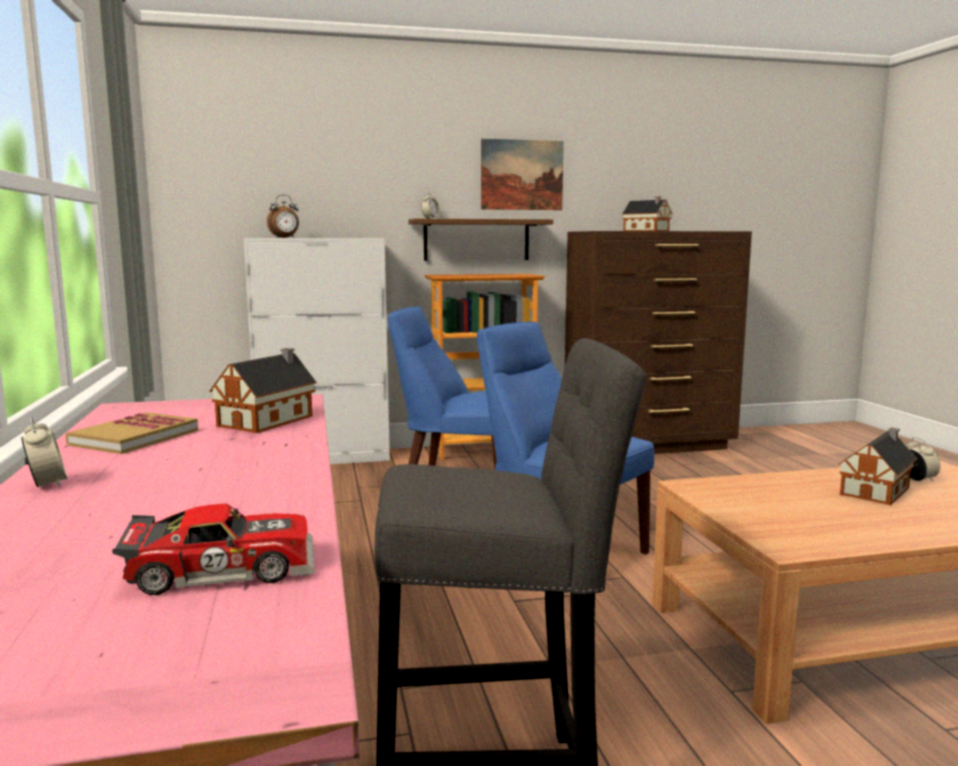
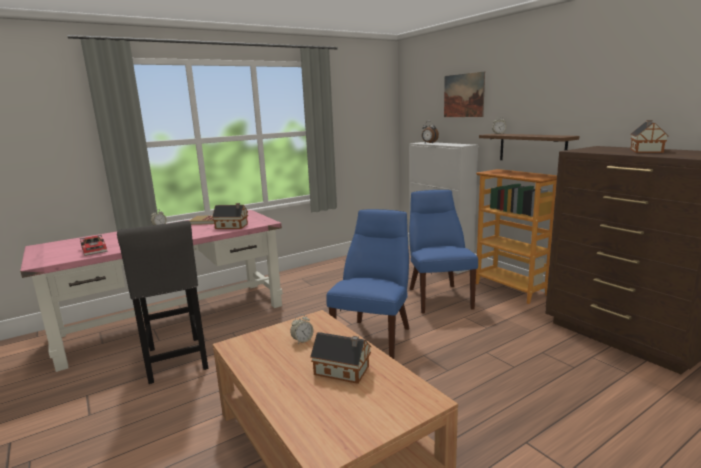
camera: 70 degrees right, 5 degrees up
picture [481,139,564,210] -> picture moved to [444,72,485,117]
alarm clock [906,437,941,482] -> alarm clock moved to [290,314,314,344]

